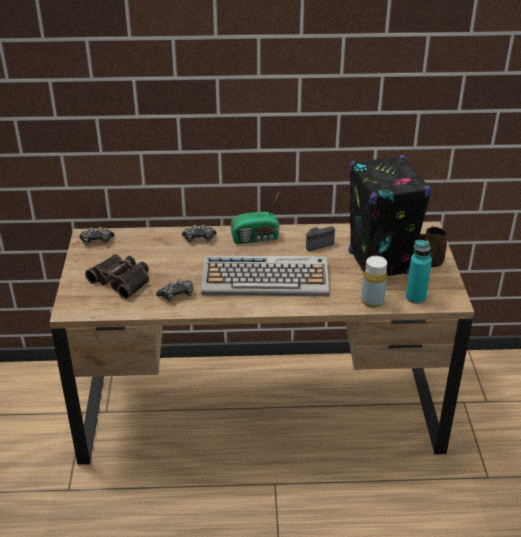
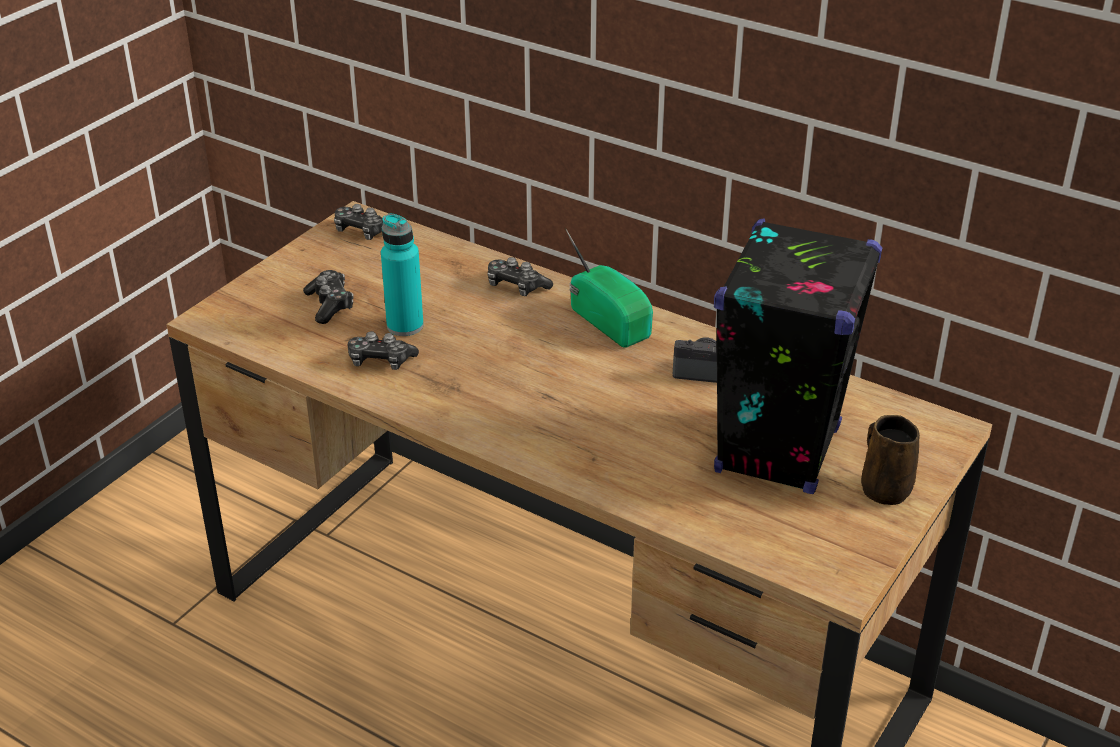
camera: 35 degrees right, 0 degrees up
binoculars [85,254,149,299] -> game controller [303,270,353,324]
keyboard [201,255,329,296] -> none
radio [231,193,280,244] -> radio turned 150 degrees counterclockwise [566,229,653,348]
yellow bottle [361,256,387,308] -> none
turquoise bottle [406,240,432,304] -> turquoise bottle moved to [381,214,424,336]

